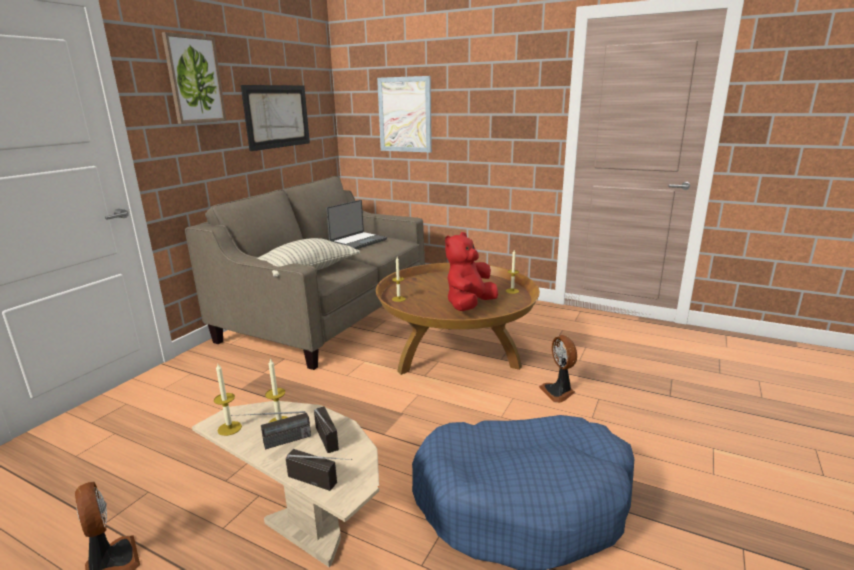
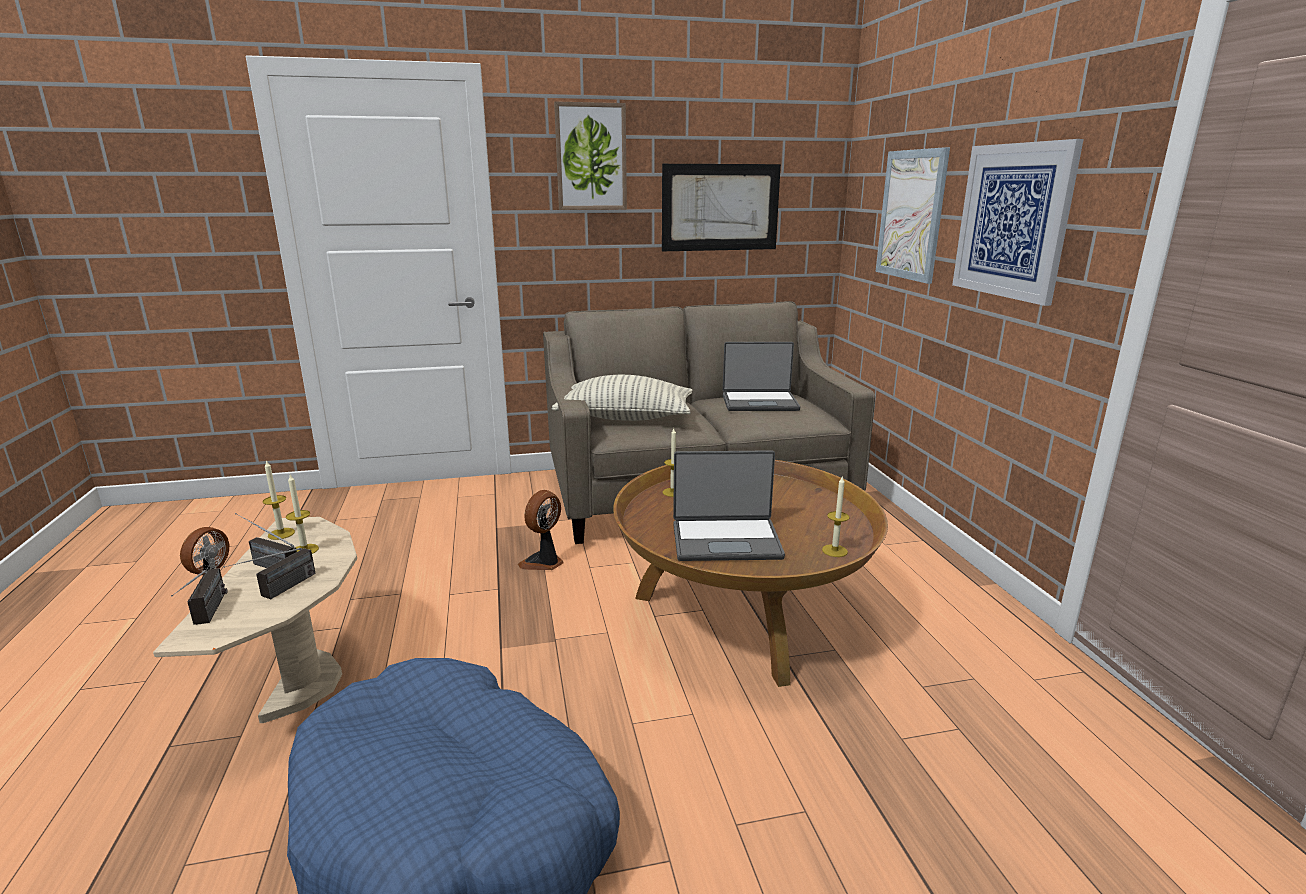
camera: 50 degrees right, 0 degrees up
red plush toy [445,232,498,311] -> laptop [673,450,785,561]
fan [539,335,577,403] -> fan moved to [518,490,564,570]
none -> picture [952,139,1084,306]

